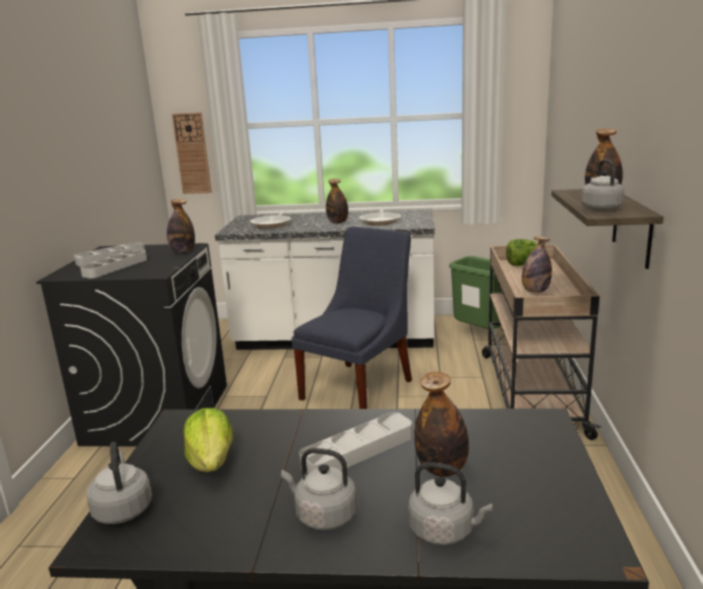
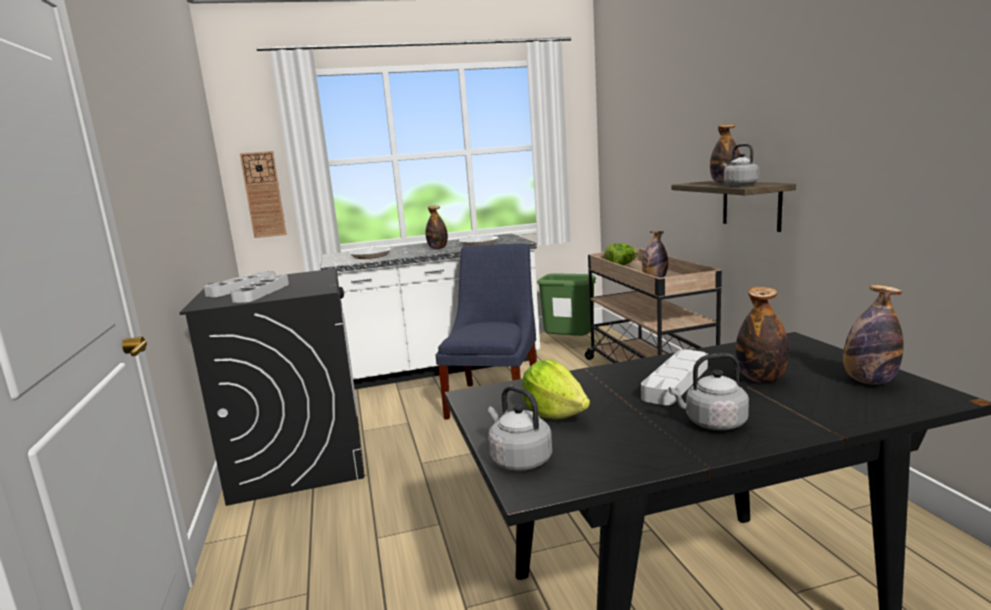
camera: 20 degrees left, 5 degrees down
bottle [167,199,195,253] -> bottle moved to [843,285,904,385]
grey kettle [408,462,492,545] -> none

